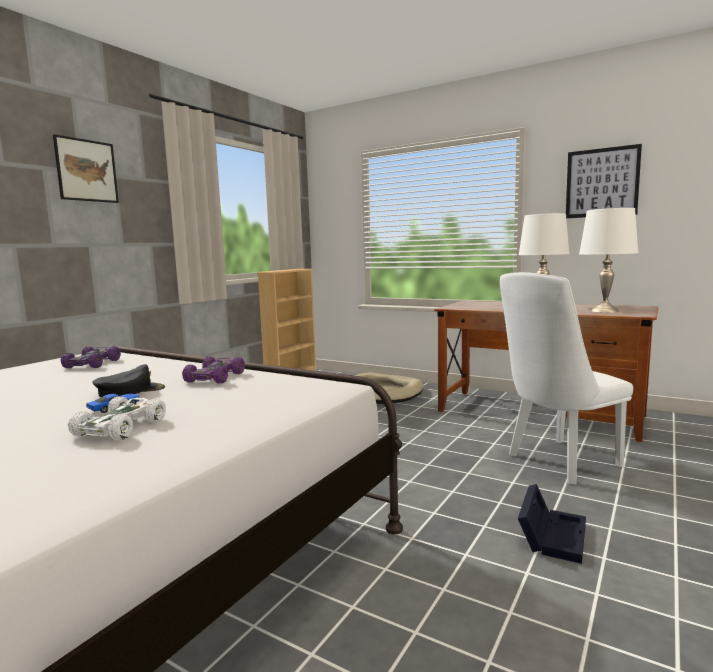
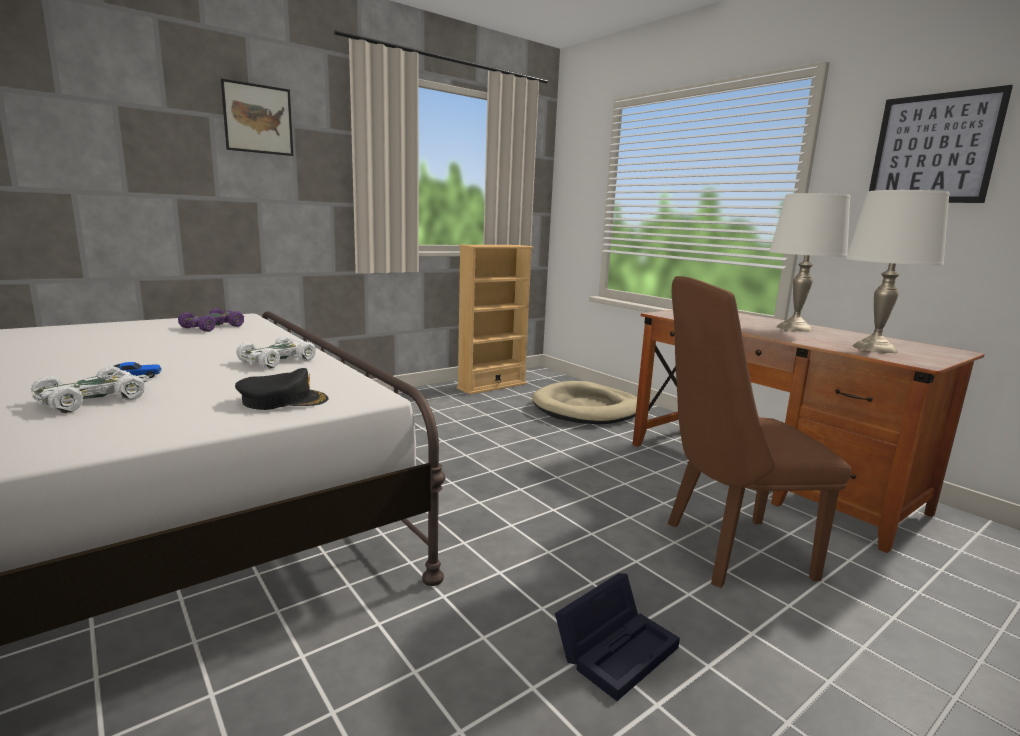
camera: 20 degrees right, 5 degrees up
black cap [92,364,165,397] -> black cap moved to [235,368,329,410]
purple toy car [182,357,245,384] -> white toy car [236,336,316,369]
white chair [500,272,633,484] -> brown chair [668,276,851,588]

